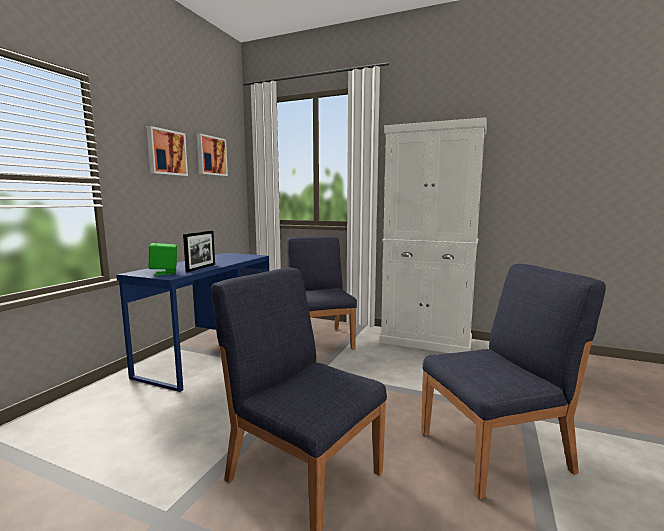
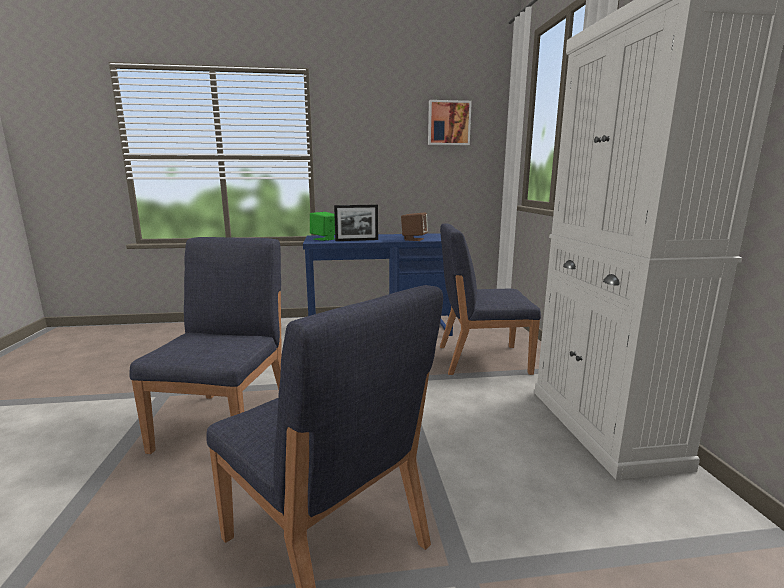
camera: 60 degrees right, 5 degrees up
picture [146,126,188,176] -> none
blue chair [287,236,357,350] -> blue chair turned 135 degrees counterclockwise [440,223,541,375]
none -> brown speaker [401,212,428,241]

